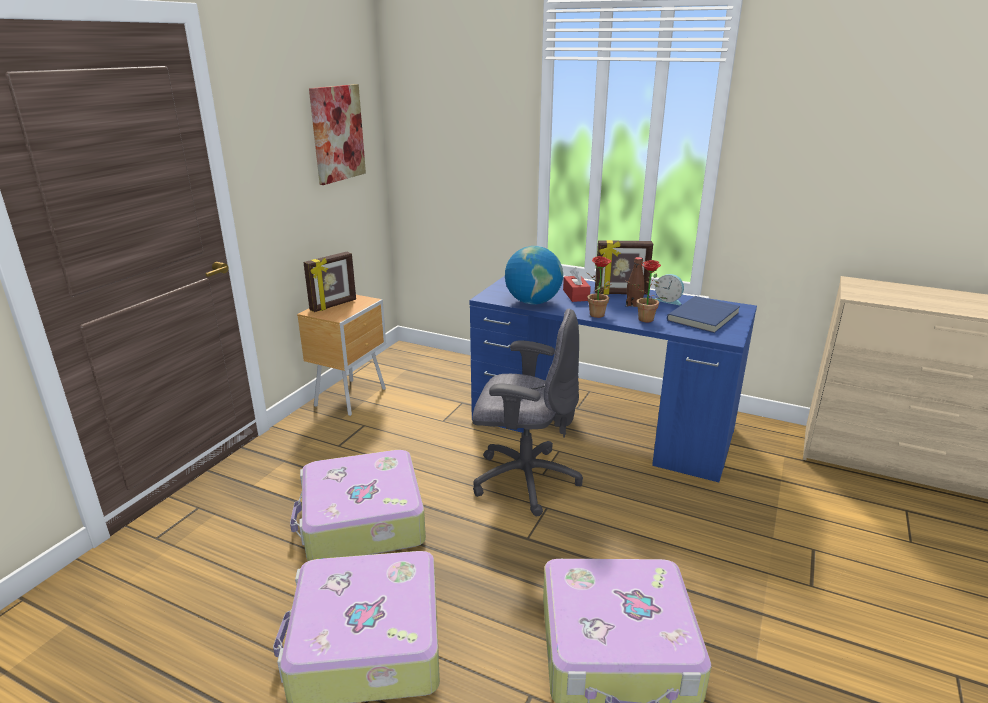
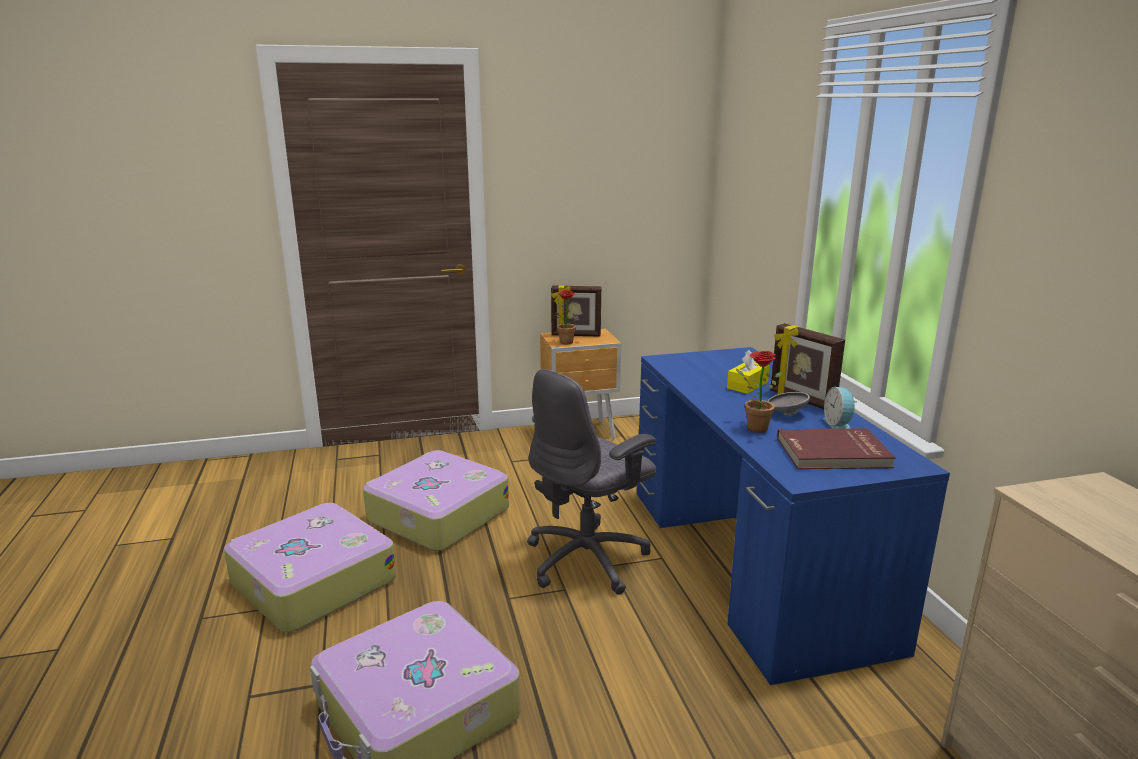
camera: 50 degrees right, 5 degrees down
picture [309,84,366,185] -> none
grey office chair [472,309,583,516] -> grey office chair turned 75 degrees clockwise [527,369,656,595]
globe [505,246,563,305] -> none
red tissue box [563,267,591,302] -> yellow tissue box [727,350,770,394]
potted plant [586,256,612,318] -> potted plant moved to [553,290,585,344]
brown bottle [626,257,645,307] -> grey bowl [768,392,810,415]
blue book [667,296,740,333] -> red book [777,428,896,469]

